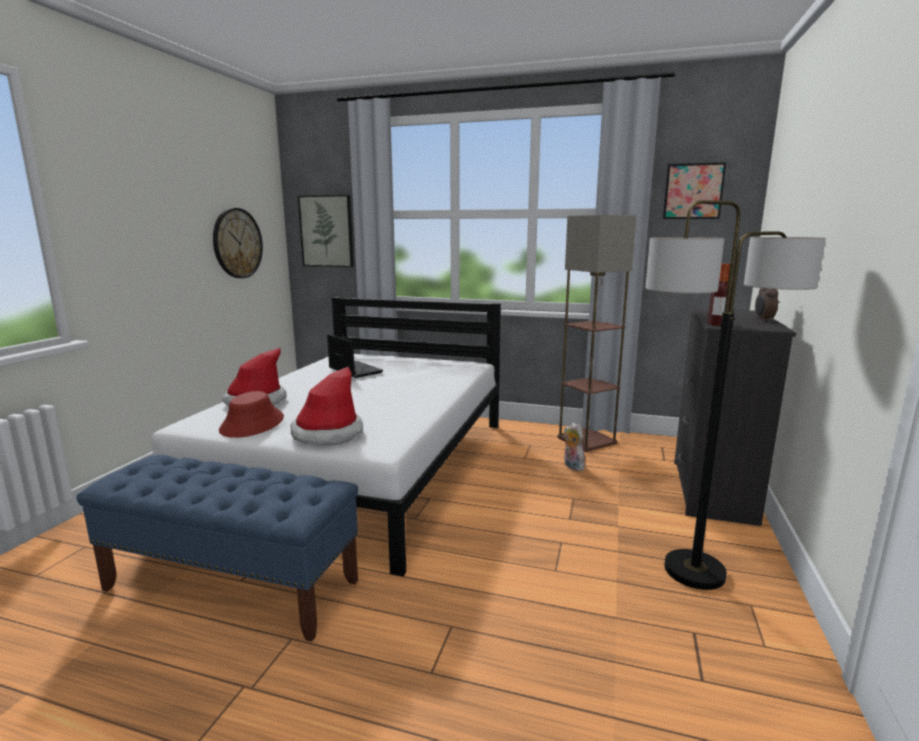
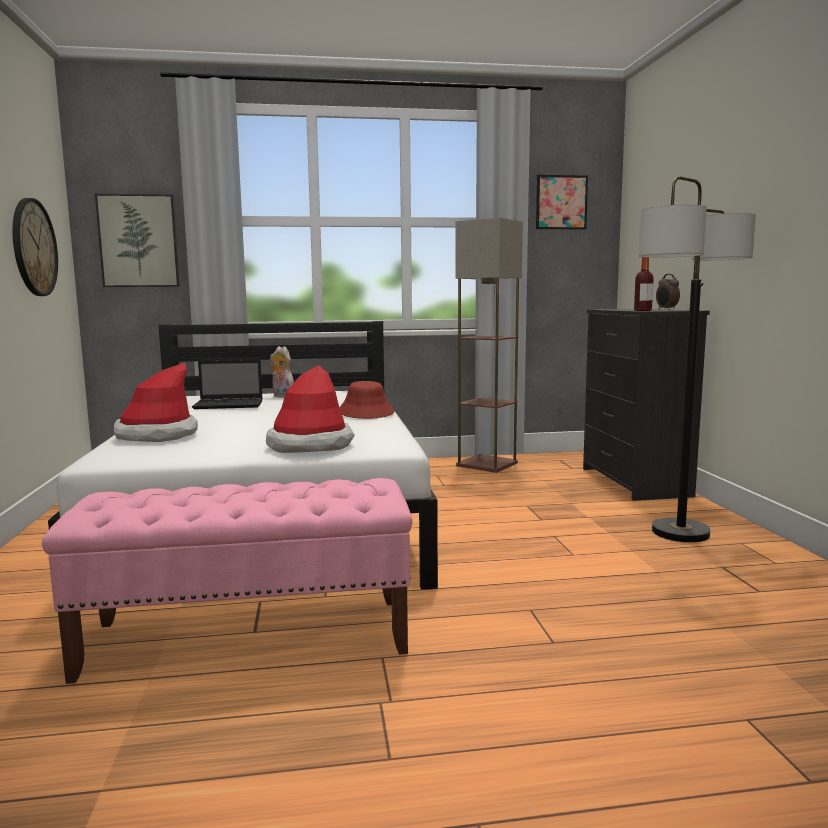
camera: 25 degrees left, 5 degrees down
blue bench [76,455,358,642] -> pink bench [42,478,413,684]
red hat [219,391,284,438] -> red hat moved to [340,381,395,419]
laptop [327,334,383,378] -> laptop turned 150 degrees clockwise [192,358,263,409]
plush toy [564,422,585,471] -> plush toy moved to [270,346,294,398]

